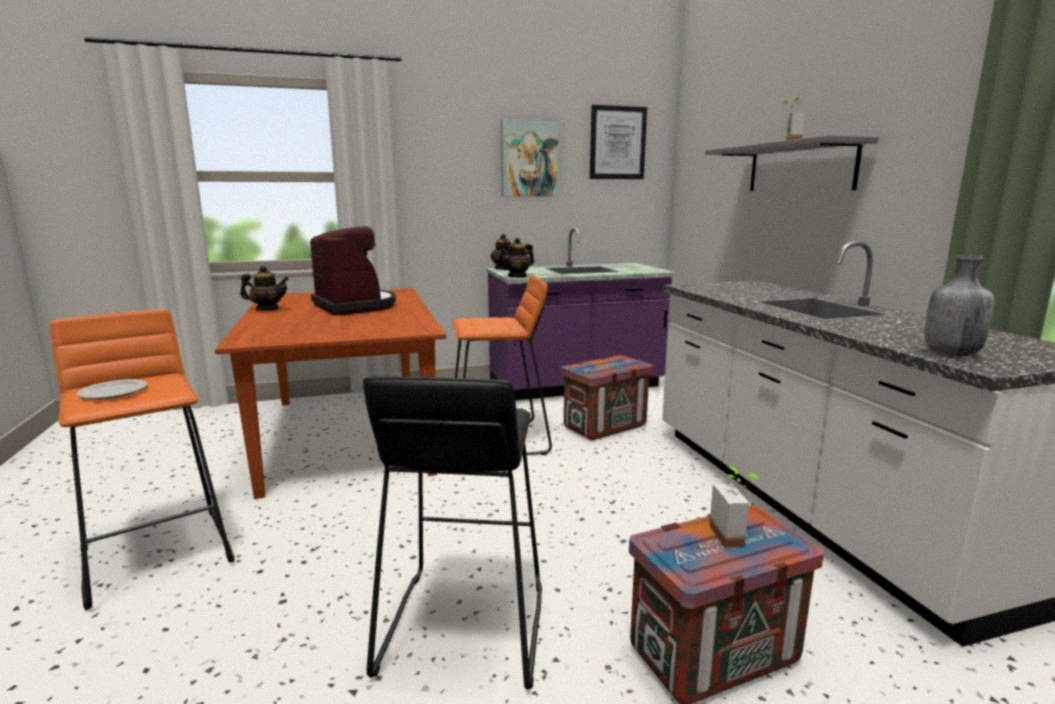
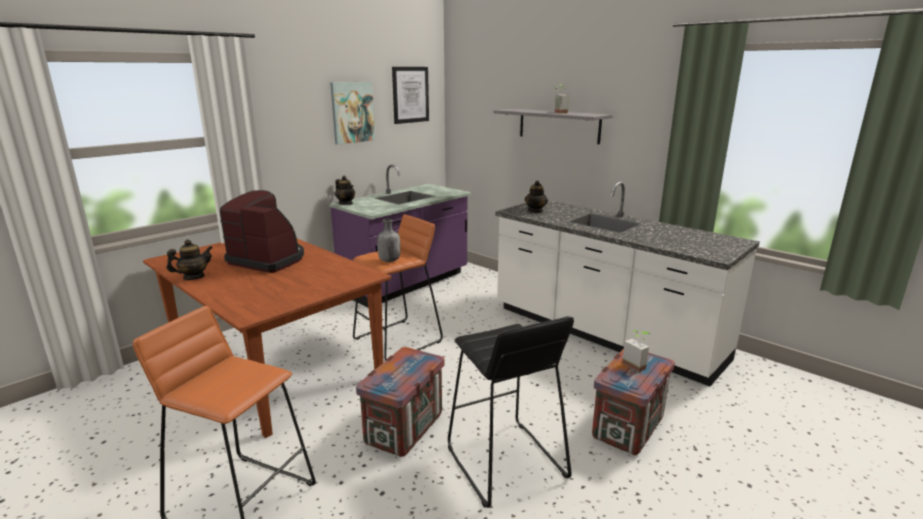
camera: 30 degrees left, 5 degrees up
plate [77,379,148,399] -> none
teapot [500,238,534,278] -> teapot moved to [525,180,548,213]
crate [561,355,653,440] -> crate moved to [356,347,444,457]
grey bottle [925,255,994,356] -> grey bottle moved to [377,219,400,262]

